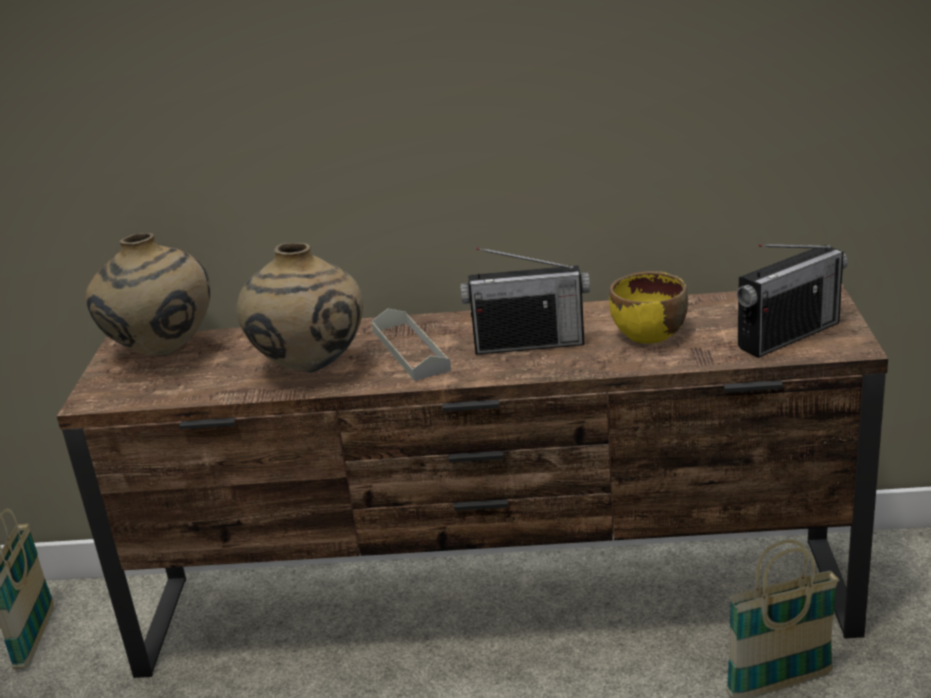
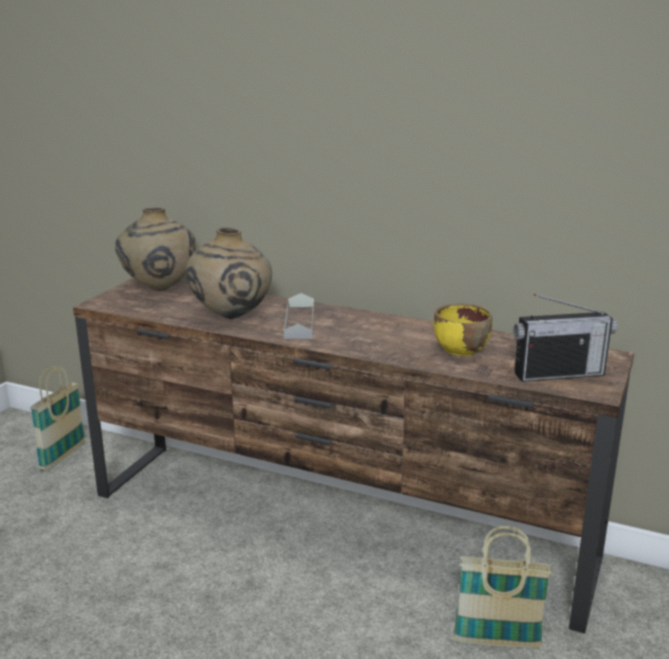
camera: 20 degrees right, 5 degrees down
radio [461,247,590,355] -> none

